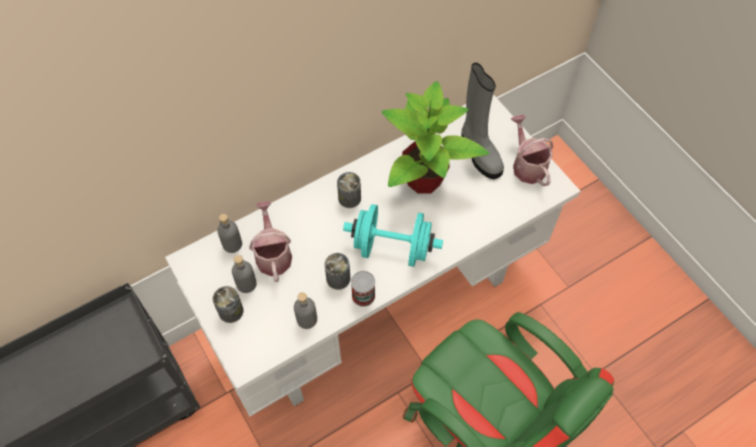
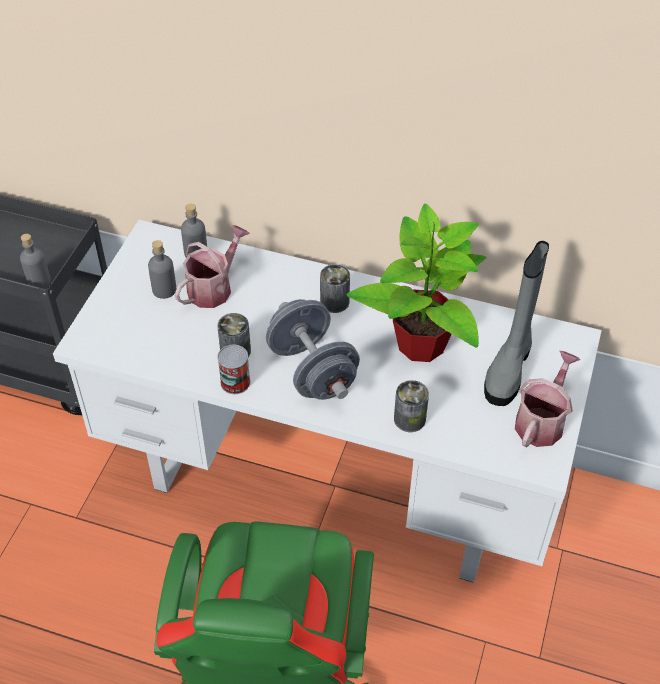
camera: 50 degrees right, 10 degrees down
can [213,286,243,323] -> can moved to [394,380,429,432]
grey bottle [294,292,317,329] -> grey bottle moved to [20,234,51,288]
turquoise dumbbell [343,204,443,267] -> grey dumbbell [266,299,360,400]

